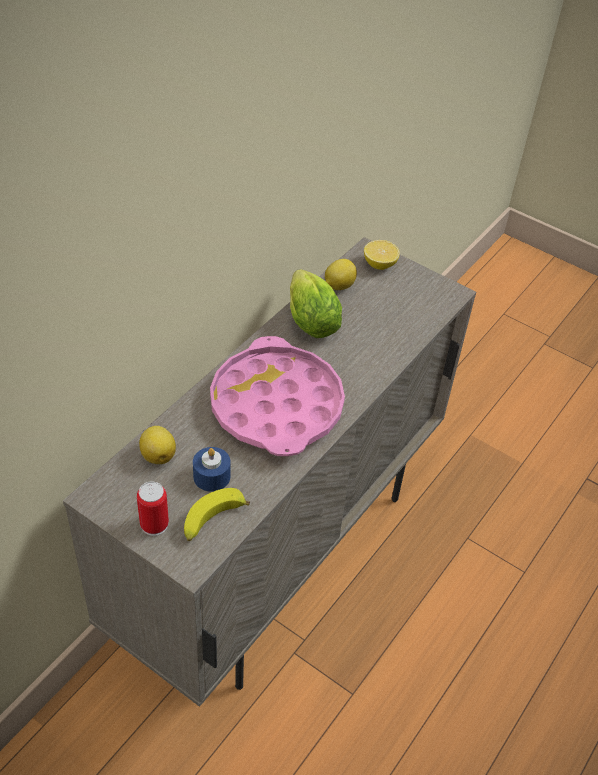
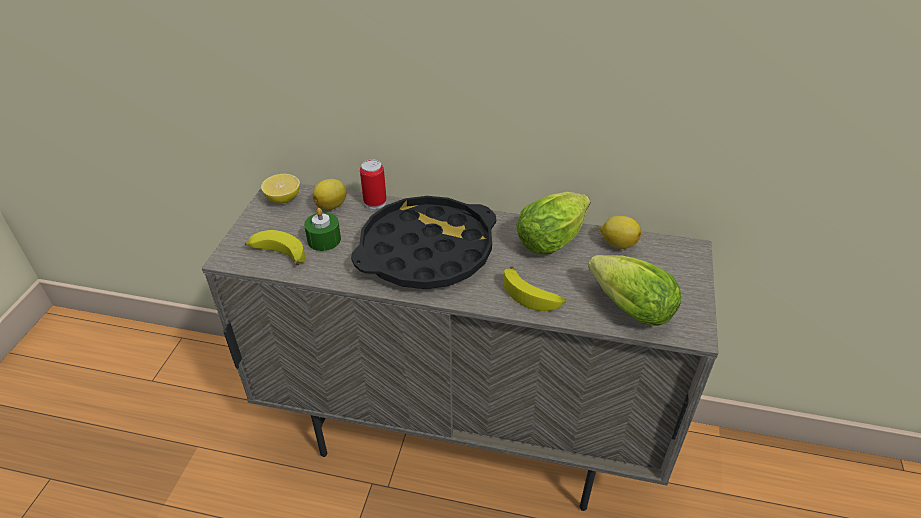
camera: 70 degrees right, 5 degrees down
can [137,482,169,536] -> can moved to [360,160,387,209]
blue candle [193,447,230,492] -> green candle [304,208,341,251]
pink tray [210,336,345,456] -> black tray [351,196,496,289]
lemon [364,240,400,270] -> lemon moved to [261,174,300,204]
none -> banana [503,266,566,311]
none -> lettuce [588,255,681,326]

